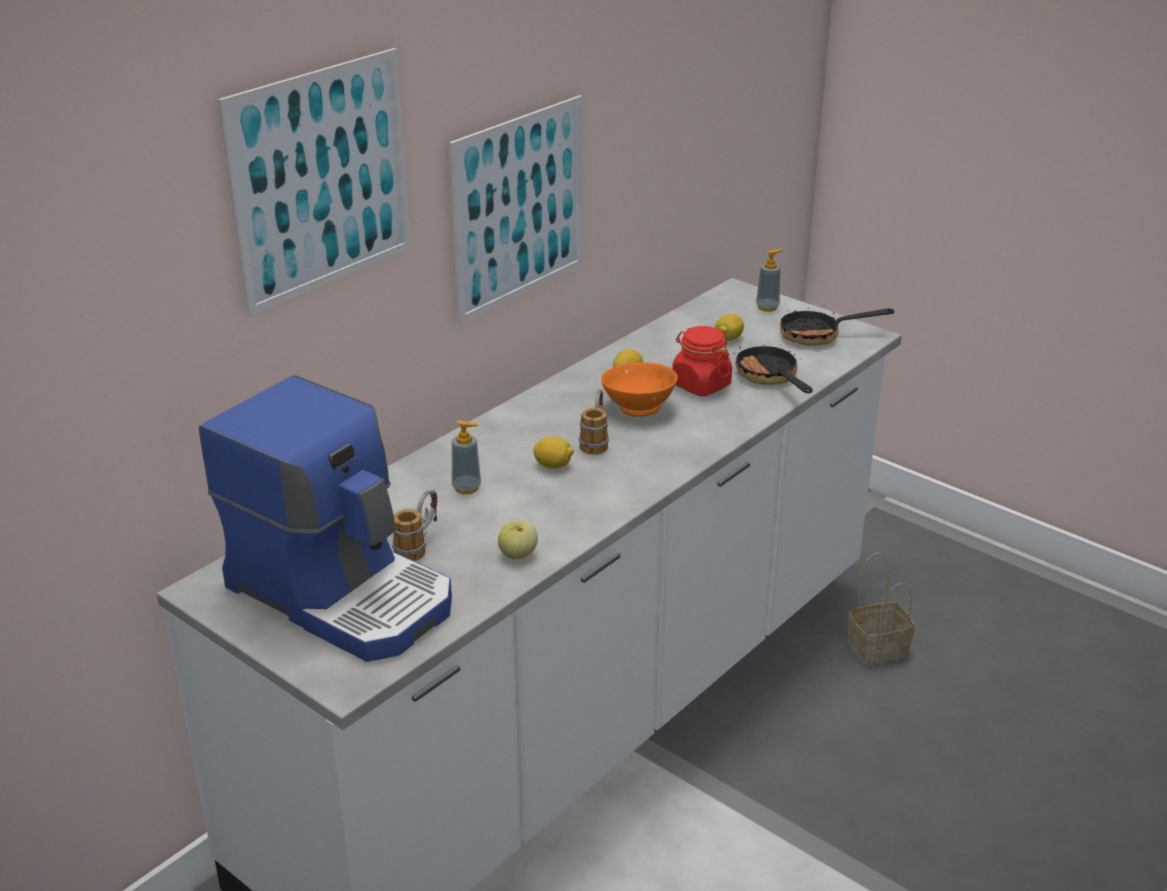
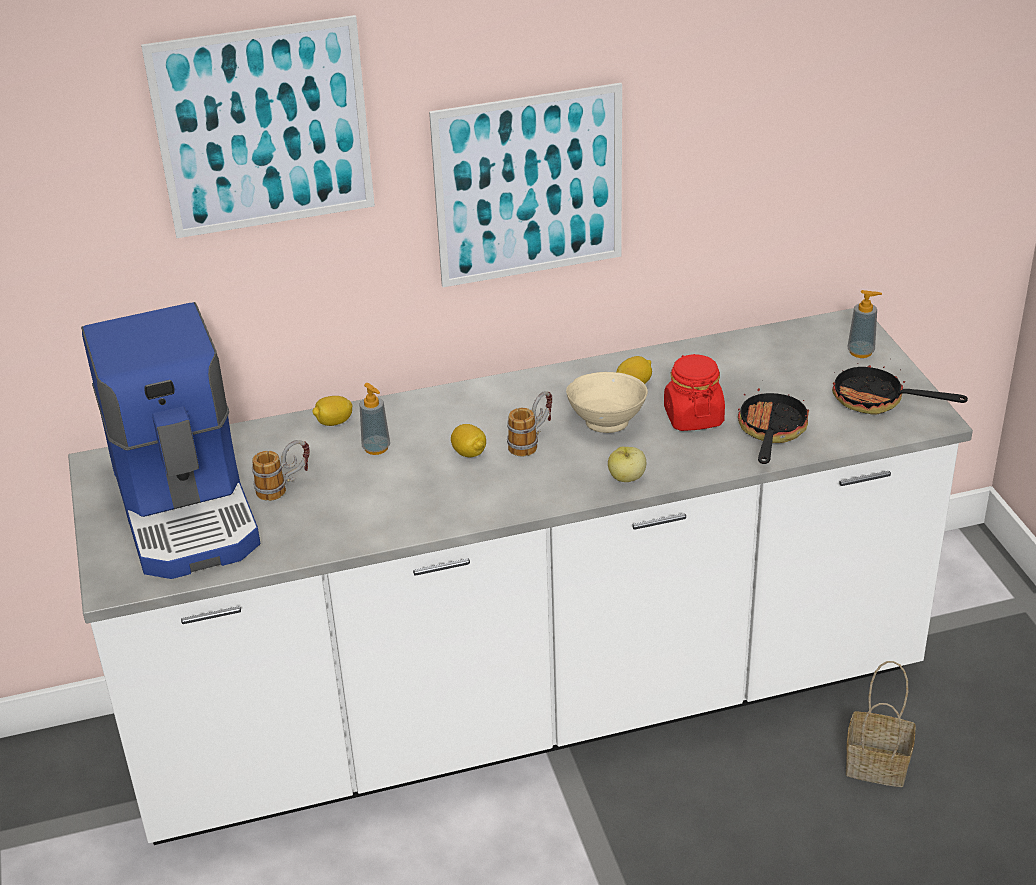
camera: 35 degrees right, 5 degrees up
apple [498,521,538,559] -> apple moved to [608,446,646,482]
orange bowl [601,362,678,417] -> beige bowl [566,372,648,433]
lemon [715,314,744,341] -> lemon moved to [312,396,353,426]

